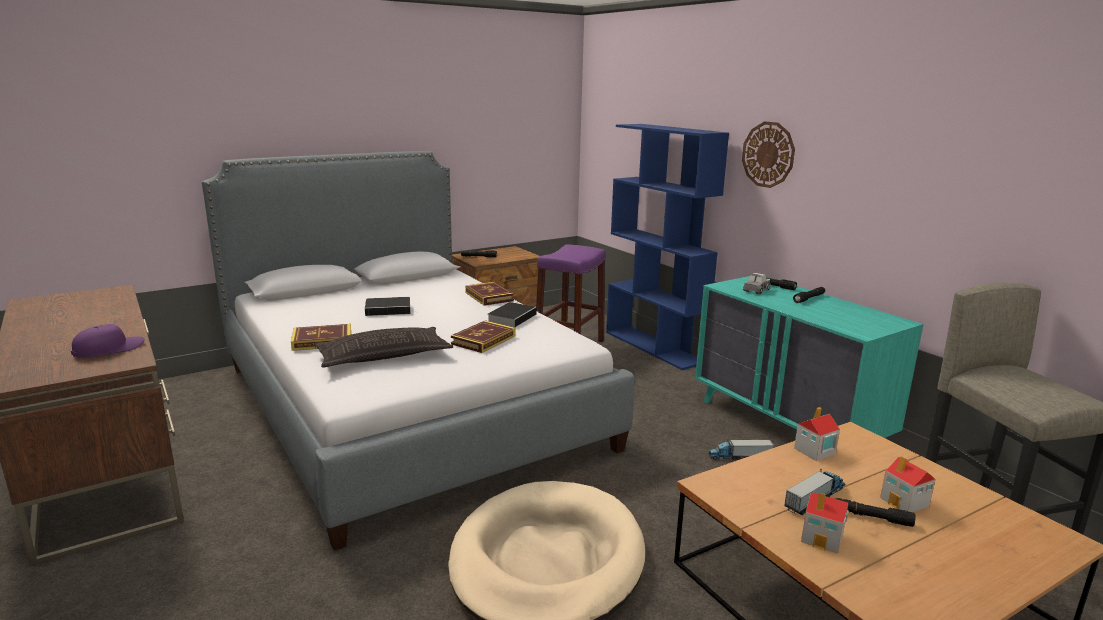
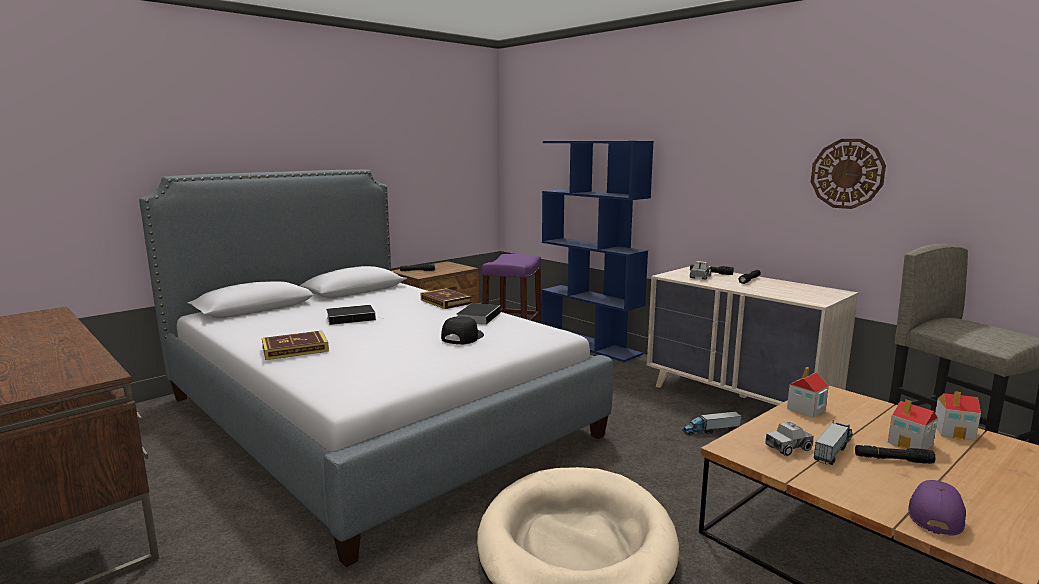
camera: 10 degrees left, 5 degrees down
purple cap [71,324,144,358] -> purple cap moved to [908,480,966,536]
pillow [314,327,453,368] -> none
book [451,320,515,353] -> black cap [441,316,484,344]
turquoise dresser [695,276,924,438] -> beige dresser [647,266,859,406]
wall clock [742,121,795,188] -> wall clock moved to [811,139,886,209]
toy house [801,492,849,553] -> toy house moved to [935,391,981,441]
none -> toy truck [765,422,814,456]

